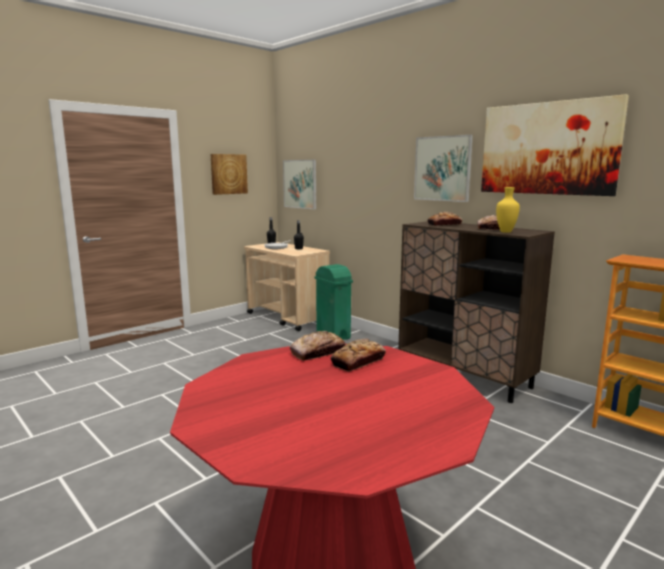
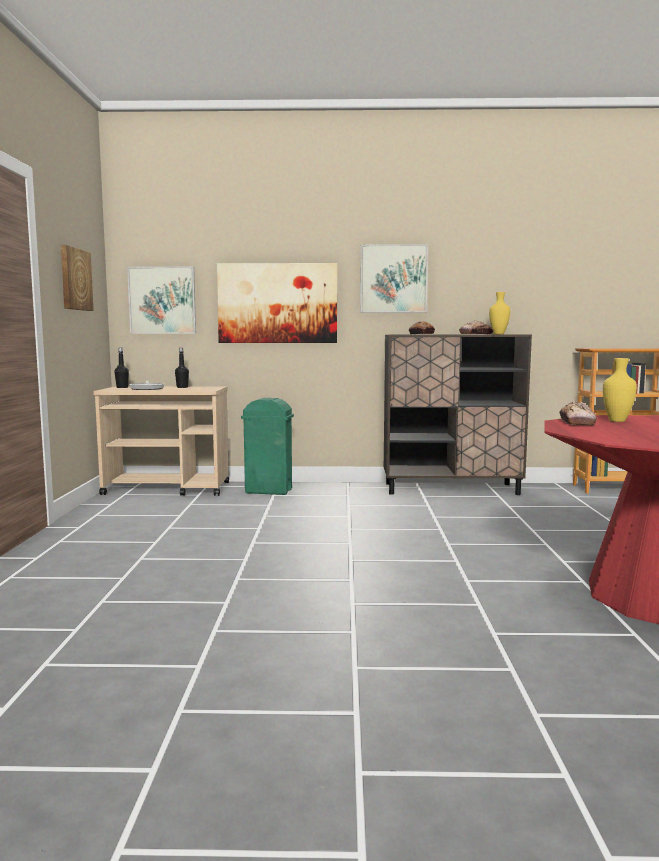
camera: 45 degrees left, 5 degrees down
bread [330,338,386,372] -> yellow vase [603,358,637,422]
picture [481,94,629,196] -> picture moved to [217,263,337,343]

